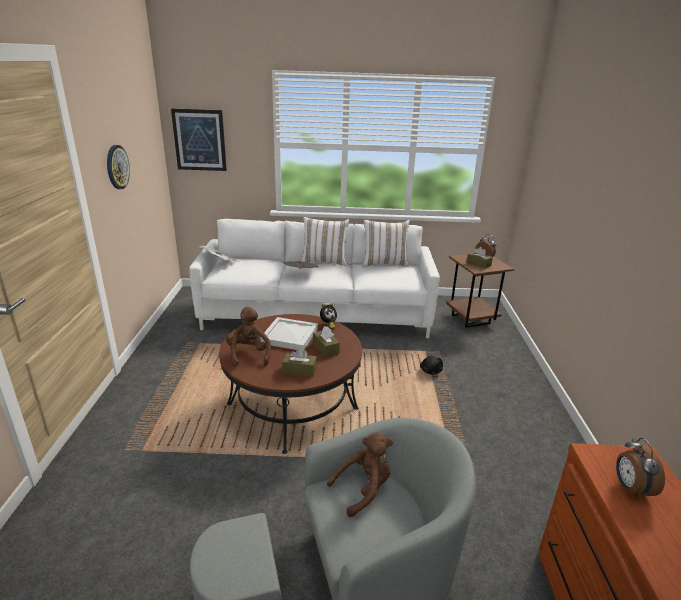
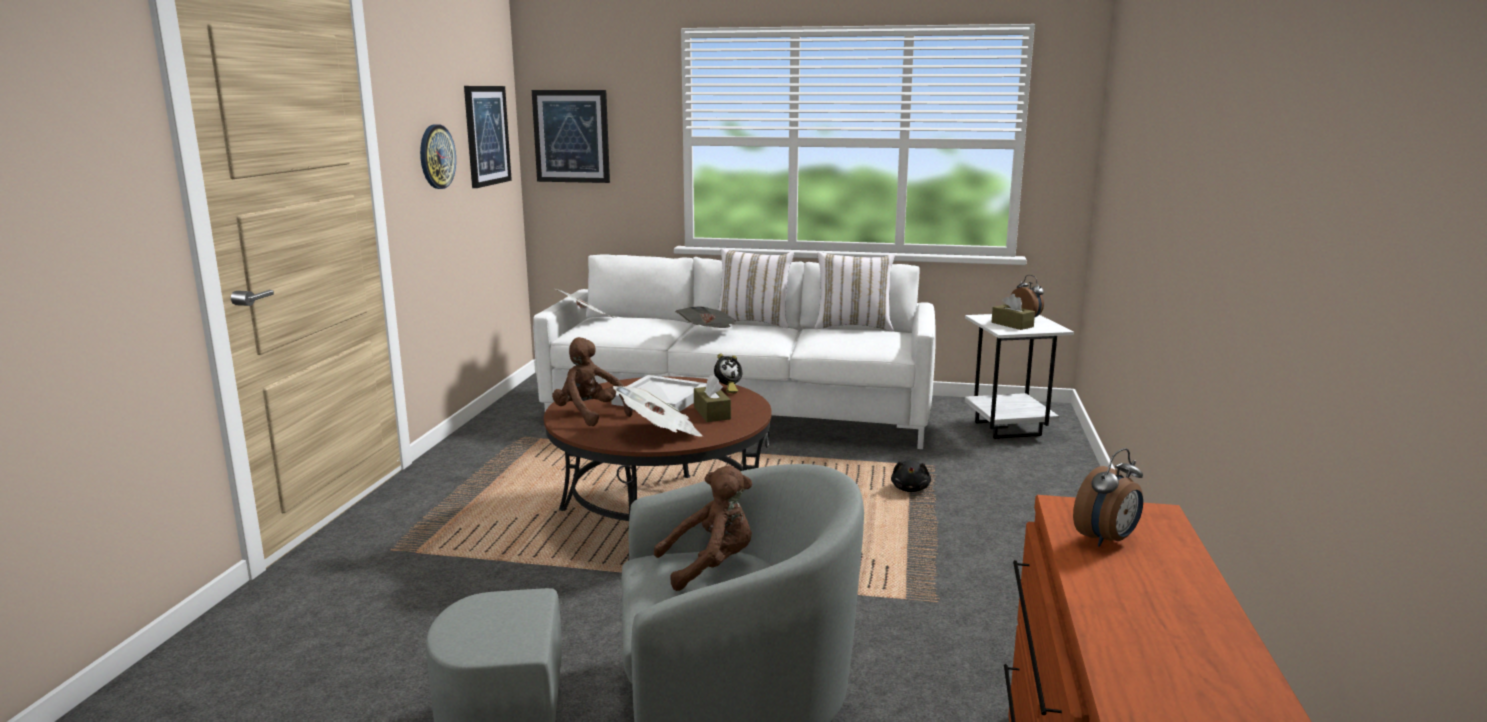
camera: 10 degrees right, 10 degrees down
brown plush toy [226,307,271,367] -> brown plush toy turned 45 degrees counterclockwise [552,337,633,426]
brown tissue box [282,348,317,377] -> newspaper [613,386,702,437]
brown side table [446,254,514,328] -> white side table [965,314,1074,439]
alarm clock [616,438,665,498] -> alarm clock turned 135 degrees counterclockwise [1073,448,1143,547]
none -> picture [464,86,512,188]

